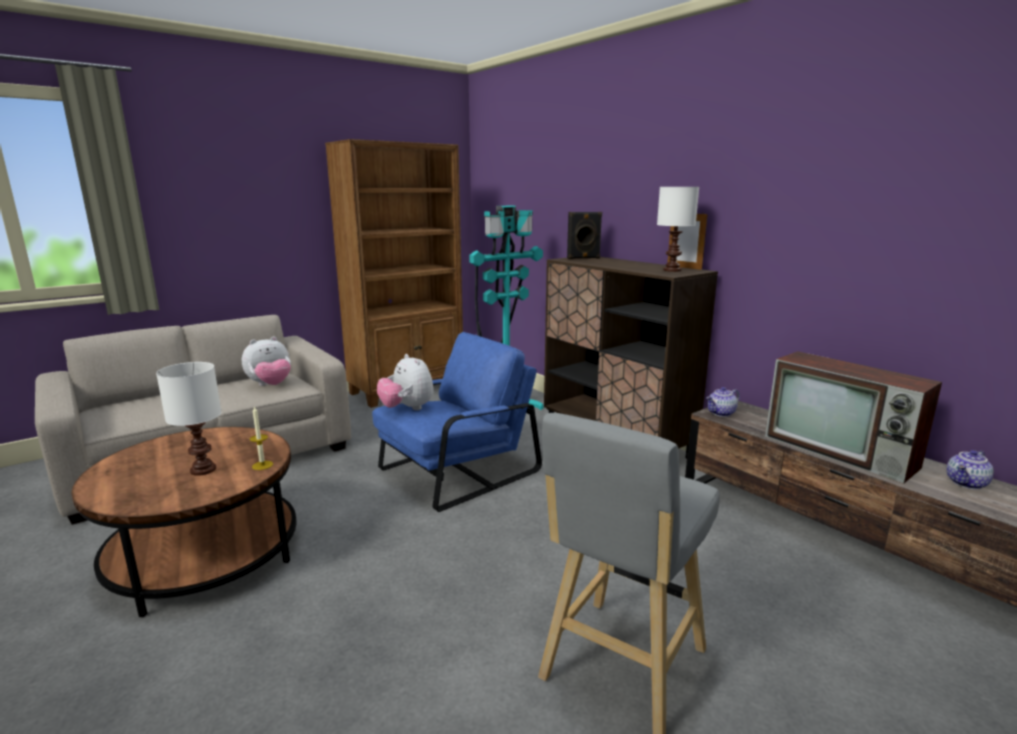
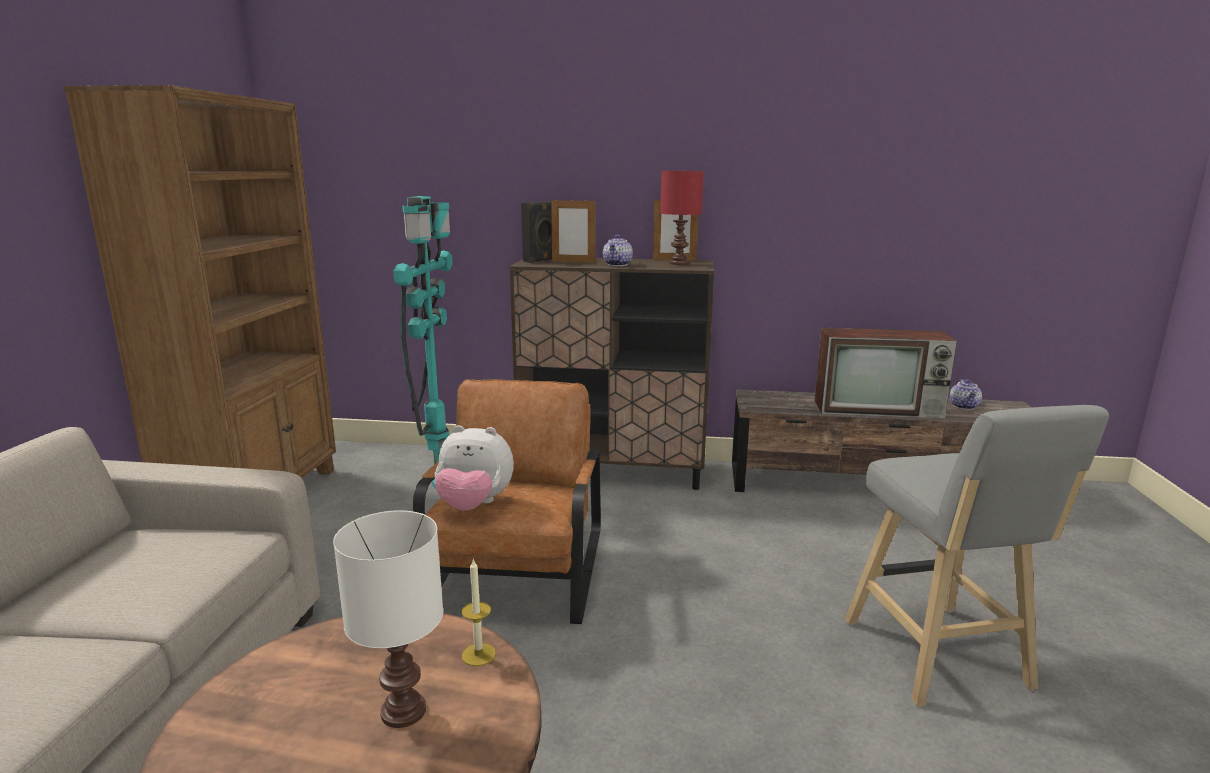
camera: 45 degrees left, 0 degrees up
plush toy [242,337,291,386] -> none
blue armchair [372,332,542,512] -> brown armchair [413,379,601,624]
white table lamp [657,187,699,272] -> red table lamp [660,171,704,265]
teapot [706,387,740,417] -> teapot moved to [603,235,633,266]
none -> picture frame [551,198,595,263]

